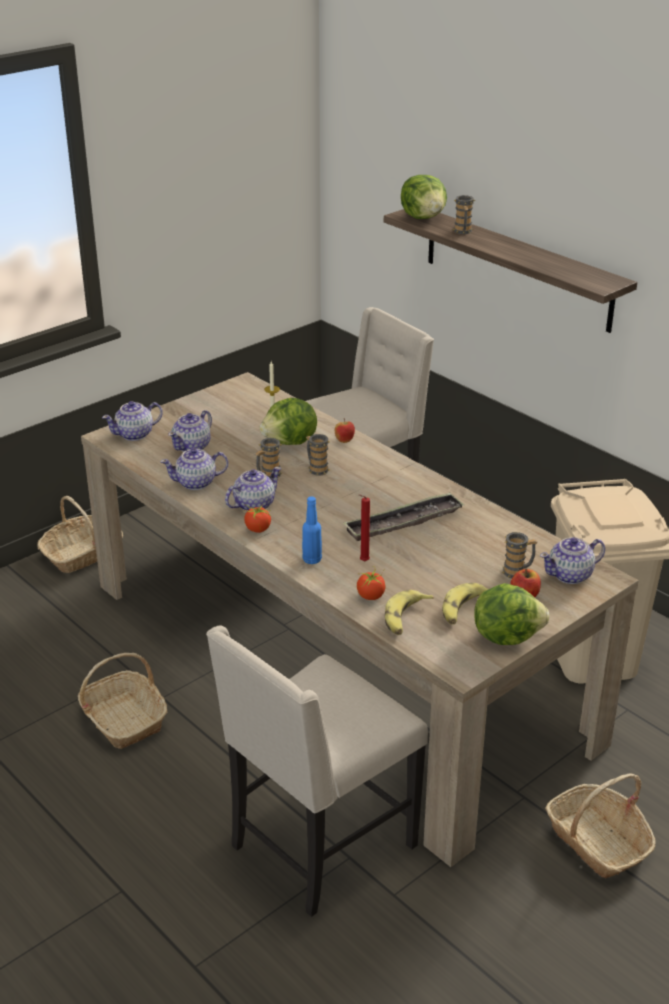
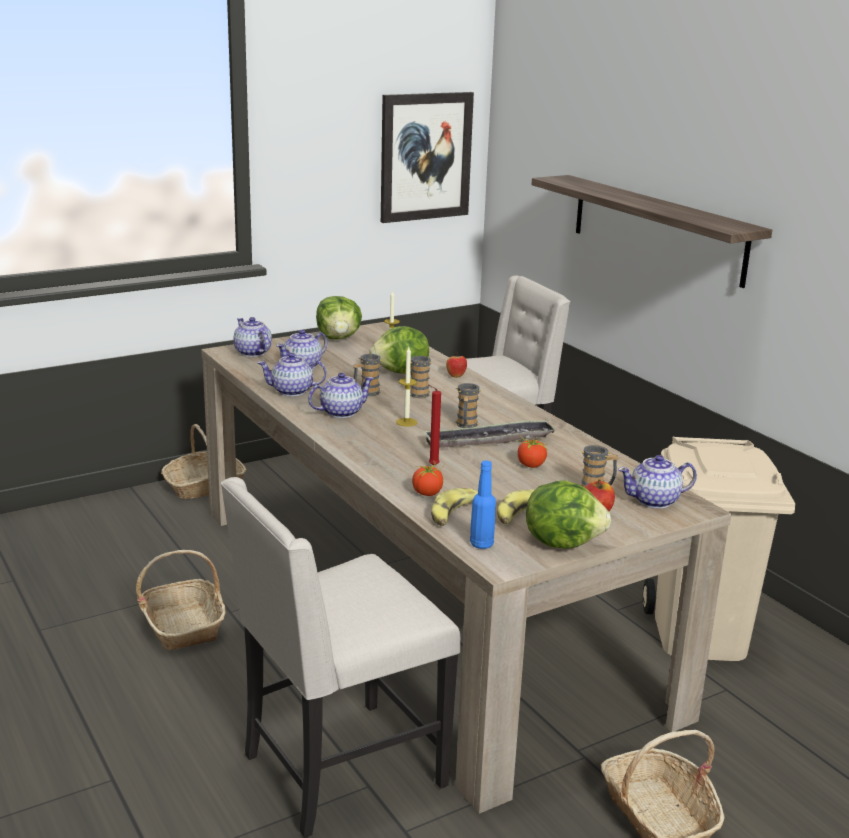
camera: 10 degrees right, 10 degrees down
teapot [102,401,163,441] -> teapot turned 75 degrees clockwise [233,317,272,357]
tomato [243,505,271,533] -> tomato moved to [517,436,548,468]
blue bottle [302,496,322,564] -> blue bottle moved to [470,460,496,549]
lettuce [401,175,447,219] -> lettuce moved to [316,296,362,340]
mug [452,195,475,234] -> mug moved to [455,383,481,428]
none -> picture [381,92,474,223]
none -> candle [396,347,417,427]

